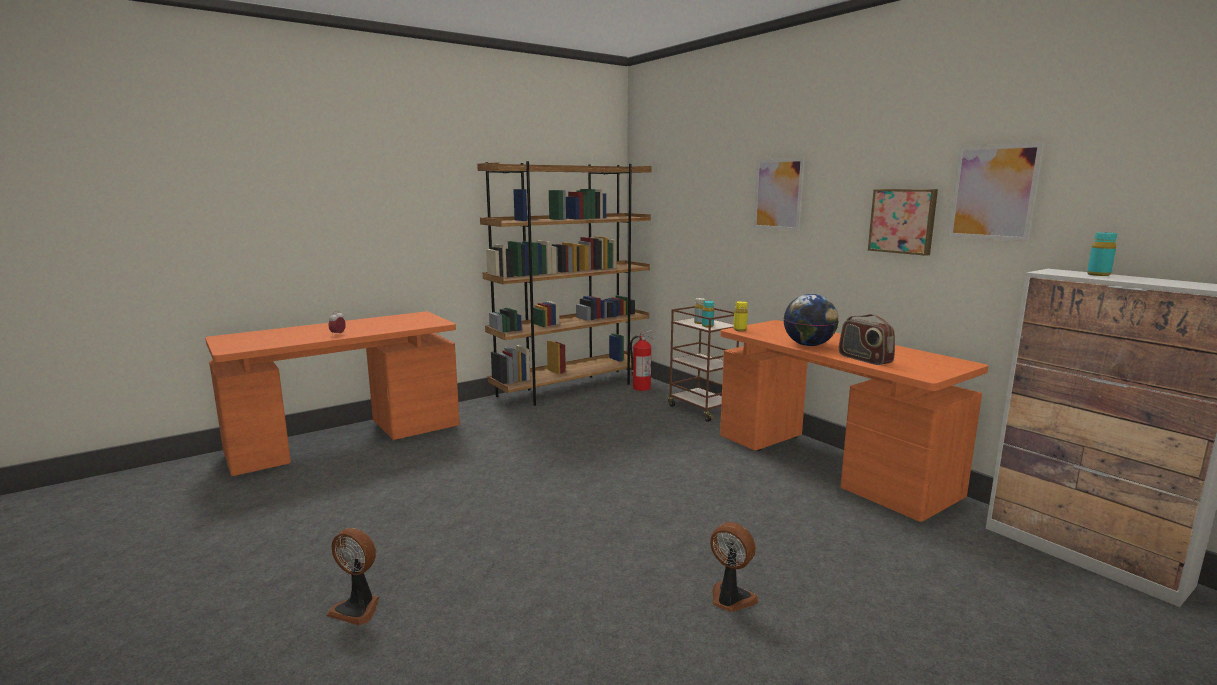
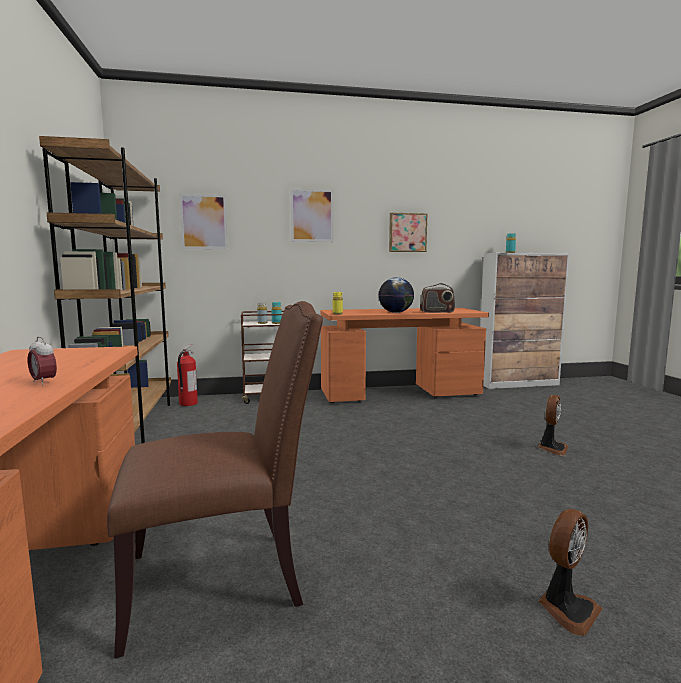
camera: 65 degrees left, 5 degrees down
fan [710,522,759,612] -> fan turned 150 degrees clockwise [538,395,568,455]
picture [948,143,1044,242] -> picture moved to [179,194,228,249]
none -> brown chair [107,301,323,658]

